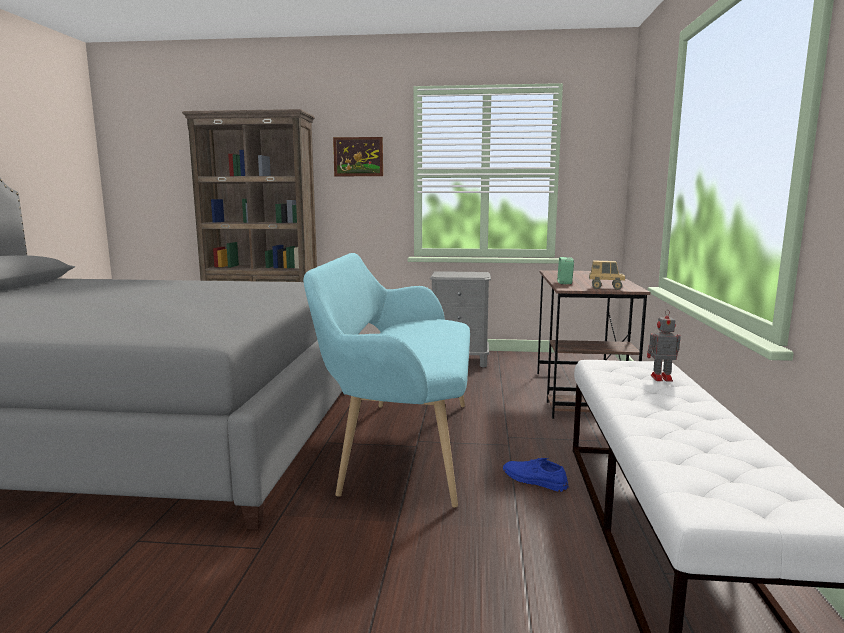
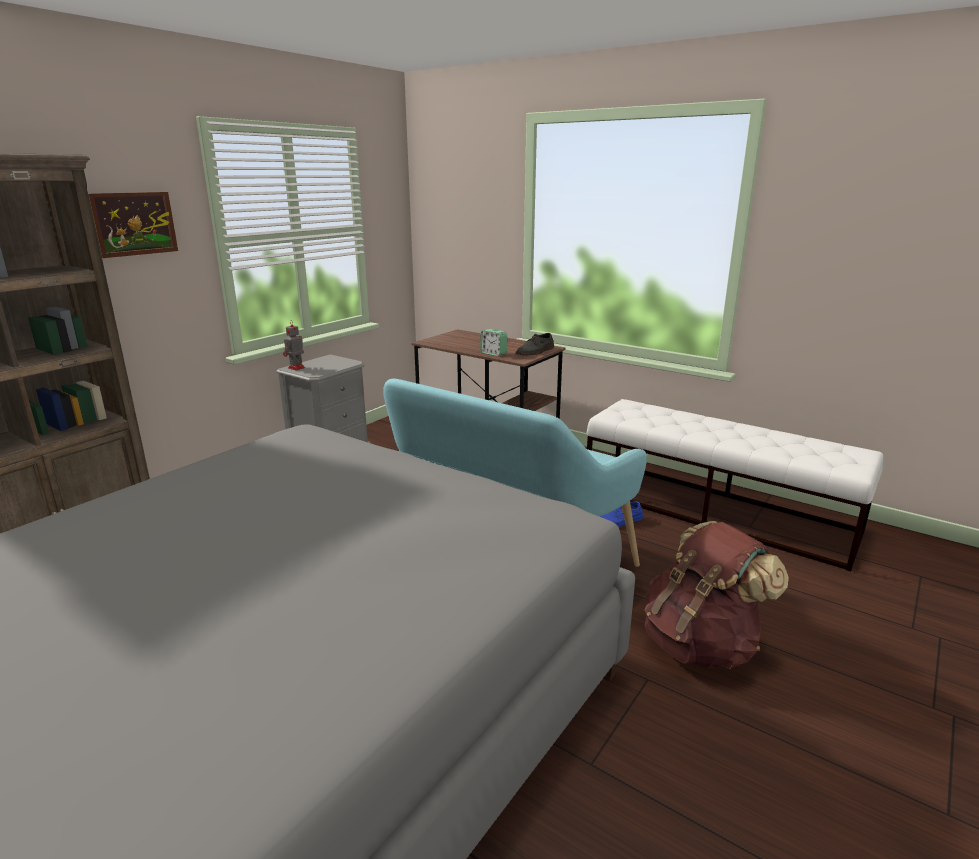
camera: 60 degrees left, 10 degrees up
toy truck [589,260,626,290] -> grey shoe [516,333,554,356]
toy robot [647,310,681,382] -> toy robot moved to [283,320,305,371]
none -> brown backpack [645,521,789,669]

